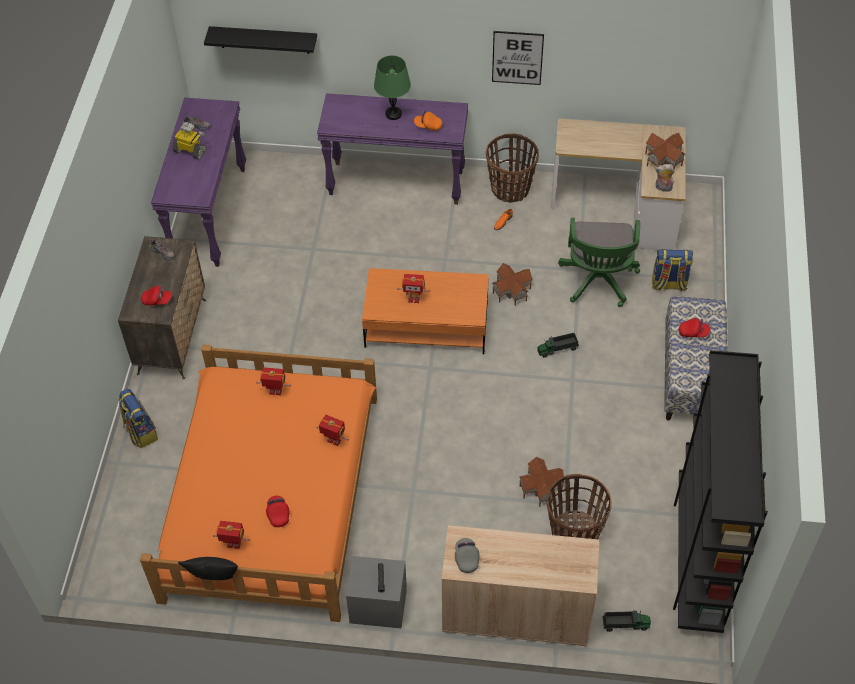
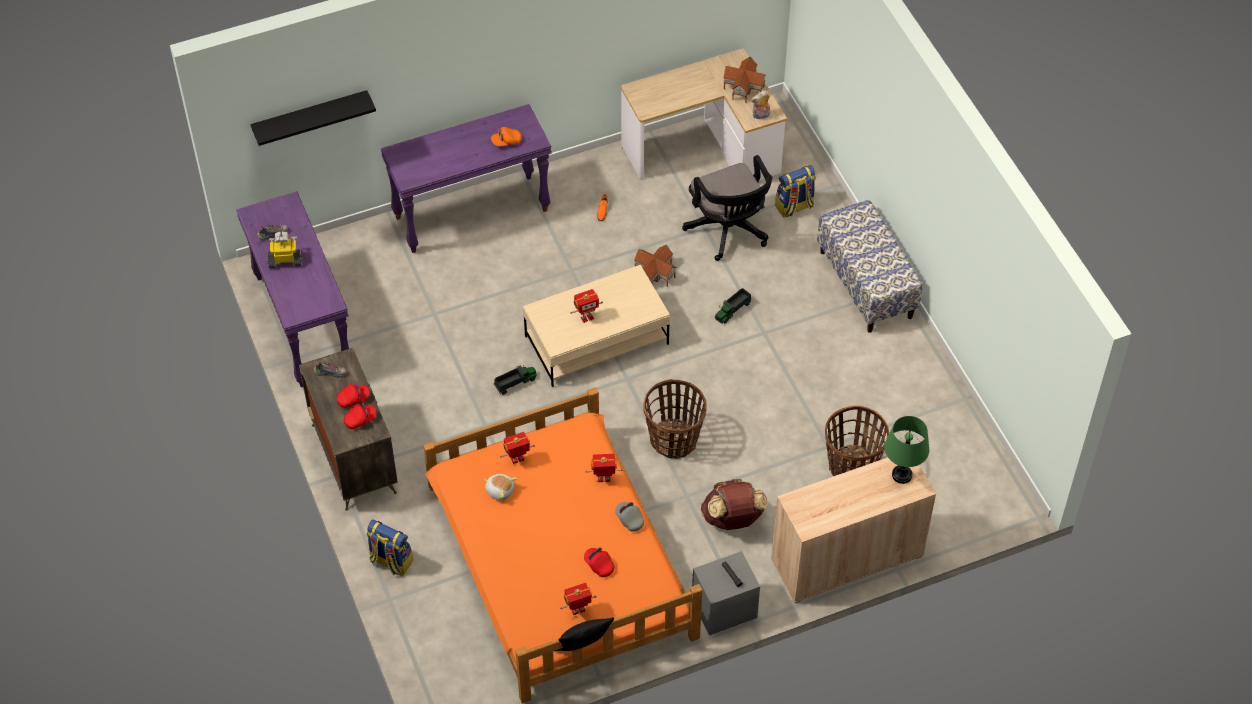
camera: 30 degrees left, 0 degrees up
orange coffee table [362,268,489,354] -> beige coffee table [523,265,670,387]
green table lamp [374,56,411,120] -> green table lamp moved to [884,416,929,484]
grey cap [455,538,480,573] -> grey cap moved to [615,502,644,532]
basket [486,133,539,203] -> basket moved to [643,379,707,459]
picture [492,31,544,85] -> none
toy house [519,457,565,507] -> none
green office chair [558,218,640,307] -> black office chair [682,155,773,261]
toy truck [603,611,651,632] -> toy truck moved to [494,365,537,395]
black bookcase [673,350,768,633] -> none
red cap [679,318,711,337] -> red cap moved to [337,382,370,408]
none -> plush toy [485,474,517,501]
none -> brown backpack [701,479,768,530]

